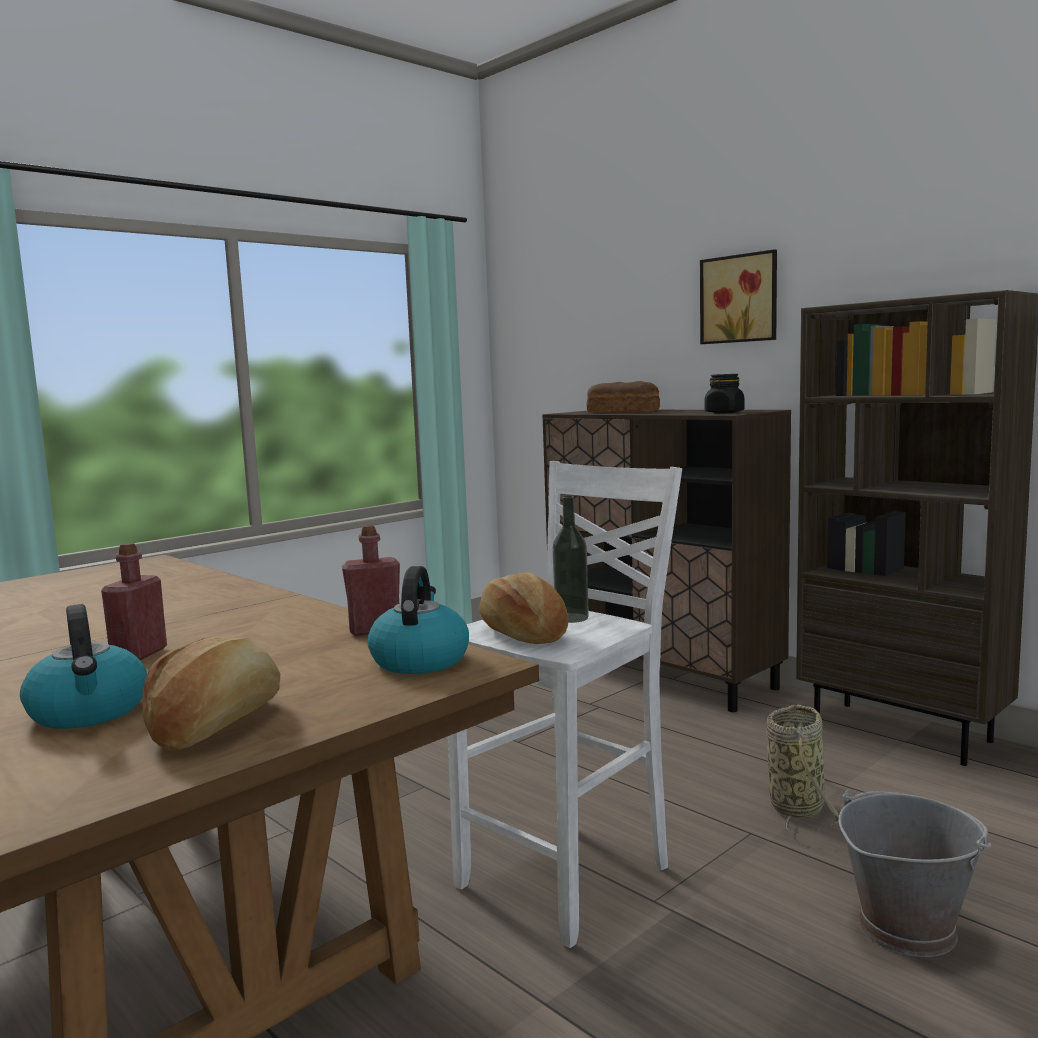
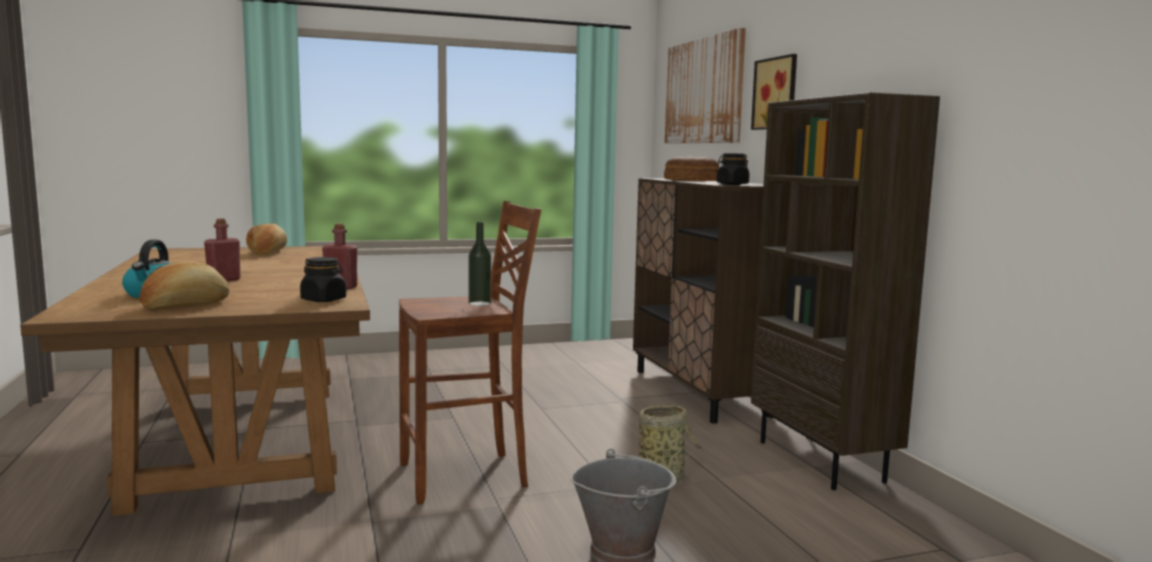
camera: 25 degrees right, 0 degrees up
kettle [367,566,469,674] -> black jar [300,257,346,302]
white stool [448,461,682,948] -> brown stool [399,201,541,504]
bread [479,573,568,644] -> bread moved to [246,224,287,255]
none -> picture [665,28,746,143]

